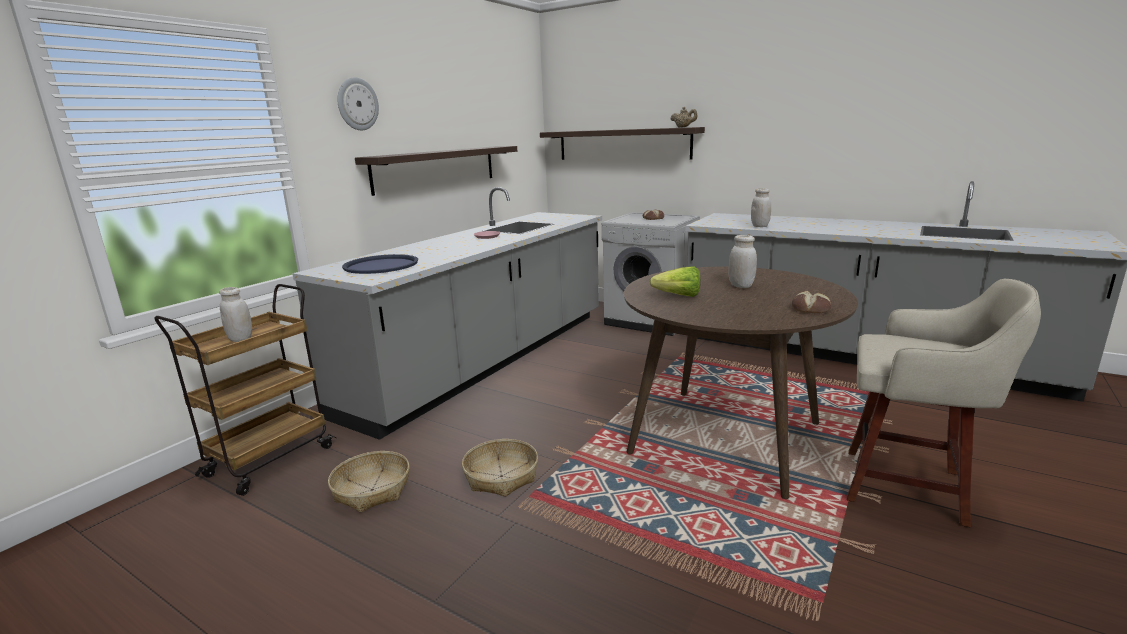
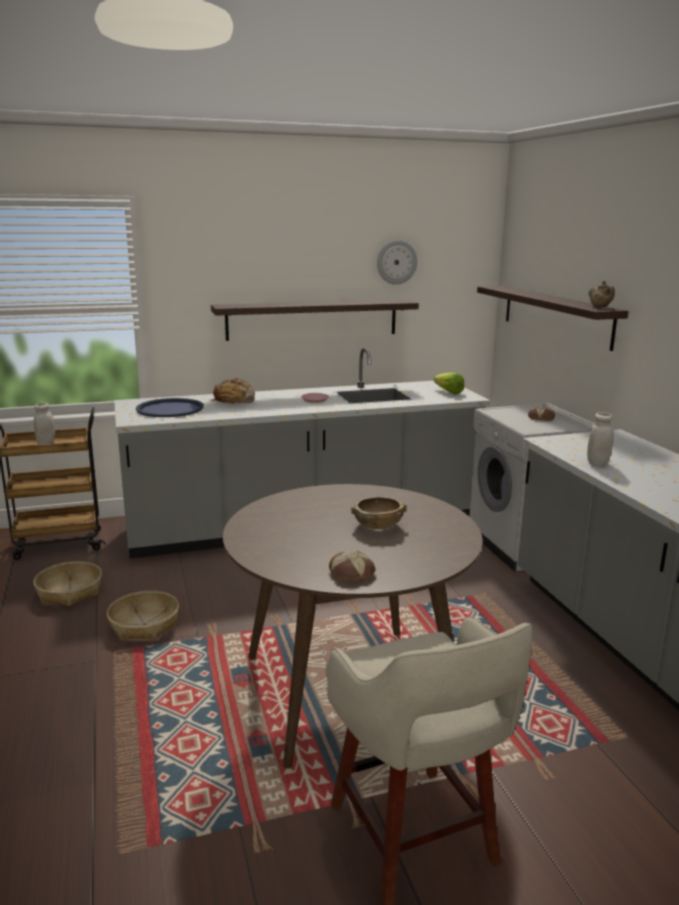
camera: 40 degrees right, 0 degrees up
wall clock [337,77,379,130] -> wall clock moved to [377,240,417,284]
lettuce [650,266,700,297] -> lettuce moved to [434,372,464,394]
white jar [729,235,757,288] -> brown bowl [351,497,407,529]
none -> bread [209,378,255,404]

